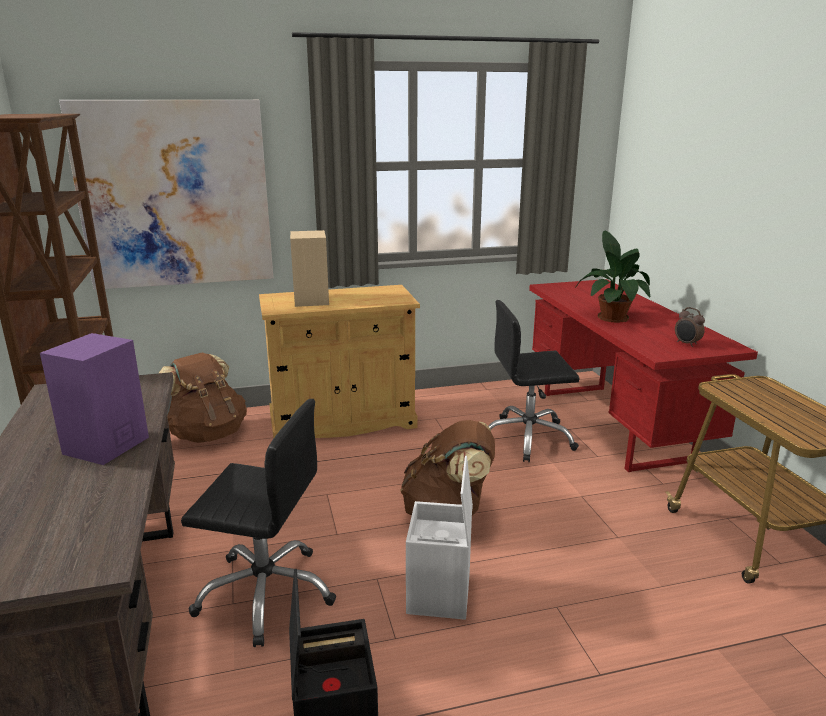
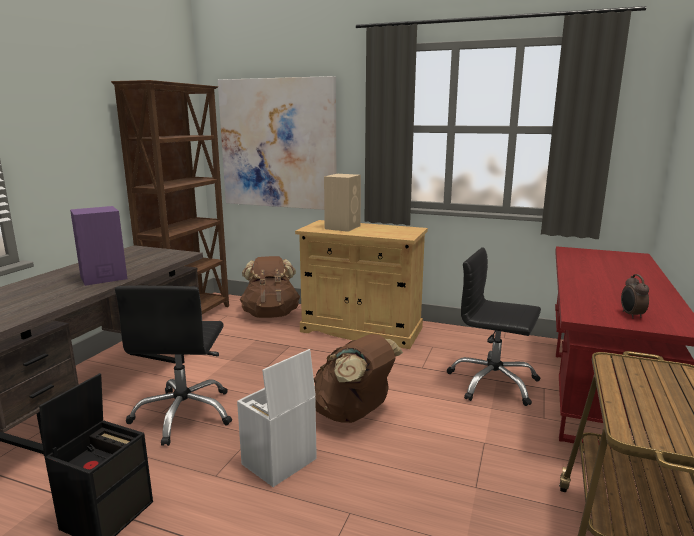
camera: 35 degrees right, 5 degrees down
black office chair [181,399,336,647] -> black office chair turned 45 degrees clockwise [115,286,232,446]
potted plant [575,231,650,323] -> none

